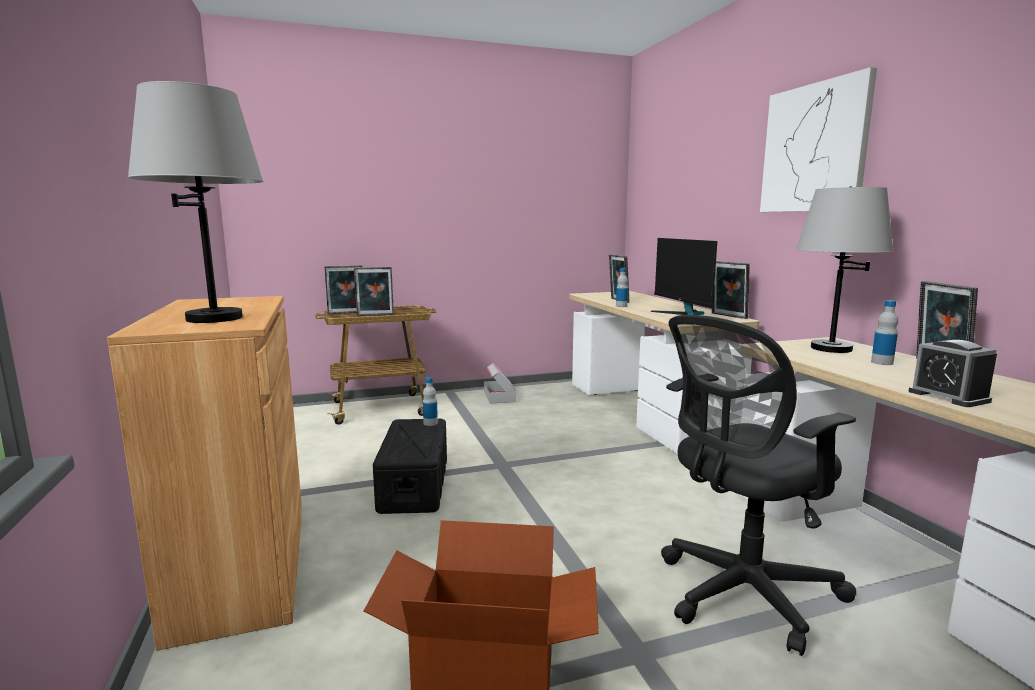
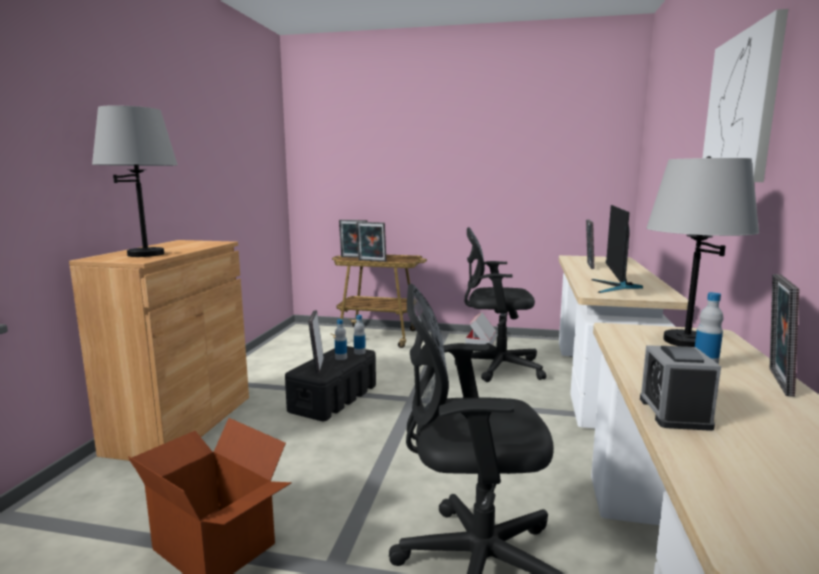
camera: 30 degrees right, 0 degrees up
bottle [616,268,628,307] -> bottle moved to [335,319,347,360]
picture frame [712,261,750,319] -> picture frame moved to [308,310,324,374]
none -> black office chair [454,227,546,382]

